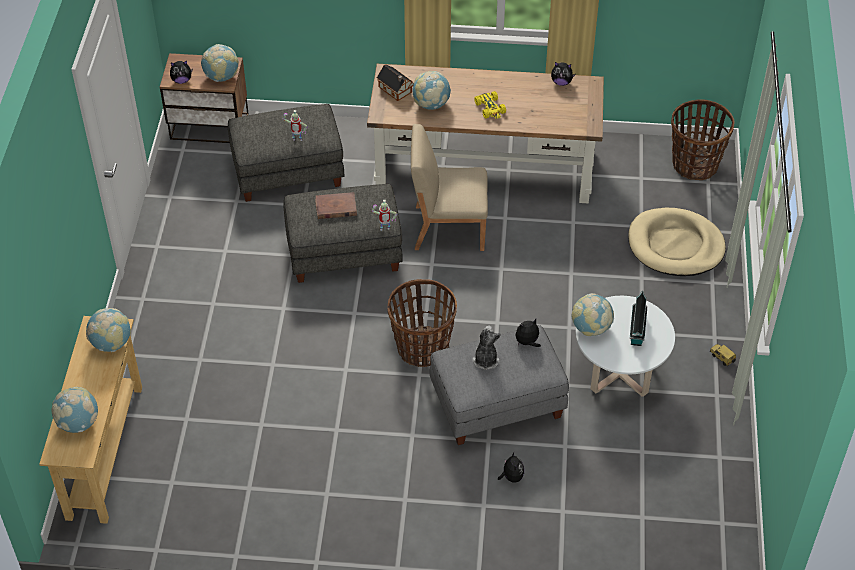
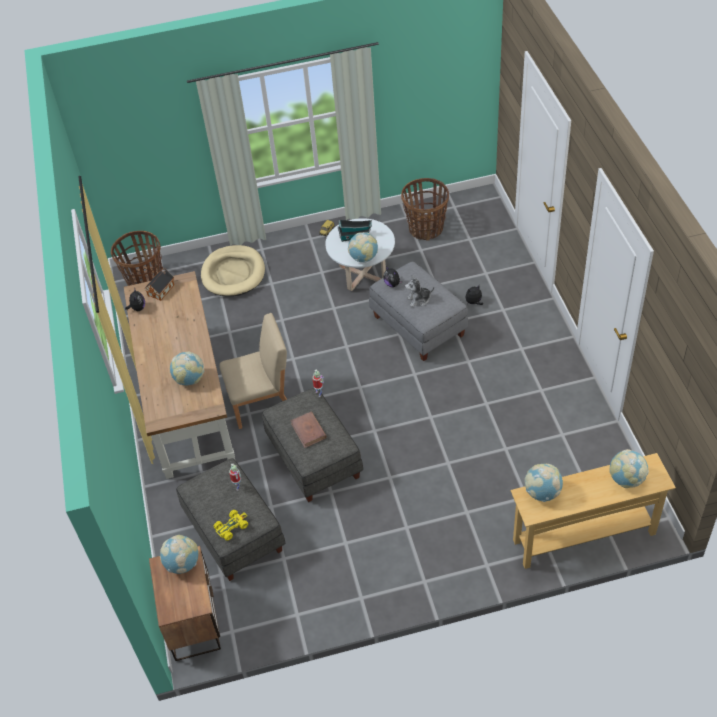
camera: 105 degrees left, 0 degrees up
plush toy [170,61,193,84] -> none
toy house [377,64,414,101] -> toy house moved to [144,268,174,301]
basket [387,279,457,367] -> basket moved to [401,178,449,241]
beige chair [411,124,488,251] -> beige chair turned 90 degrees counterclockwise [219,313,287,429]
yellow toy car [474,91,506,119] -> yellow toy car moved to [214,510,248,541]

